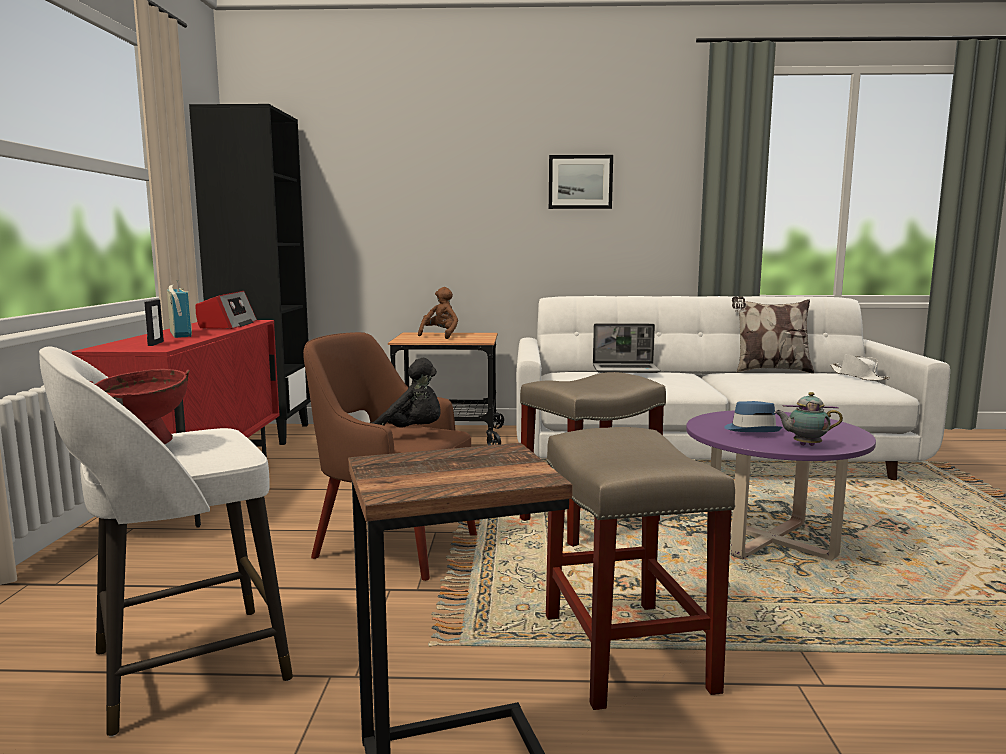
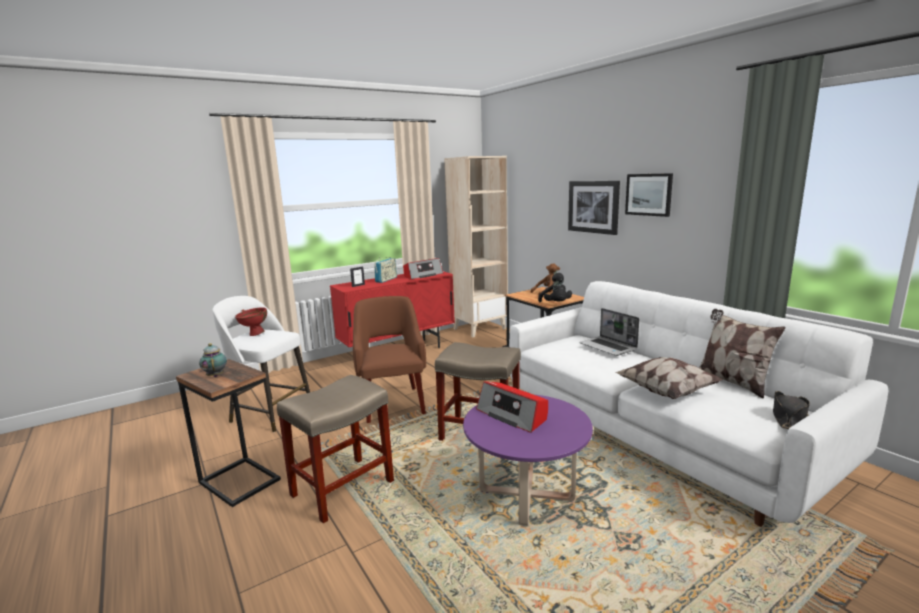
camera: 55 degrees right, 5 degrees up
black bookcase [189,104,311,445] -> beige bookcase [444,156,508,337]
black plush toy [371,358,441,428] -> black plush toy moved to [538,273,572,302]
blue hat [724,401,782,432] -> radio [476,381,548,433]
teapot [774,392,843,446] -> teapot moved to [199,343,227,377]
white hat [830,354,890,381] -> black hat [773,391,810,429]
none -> picture [568,181,620,235]
none -> pillow [615,357,723,399]

